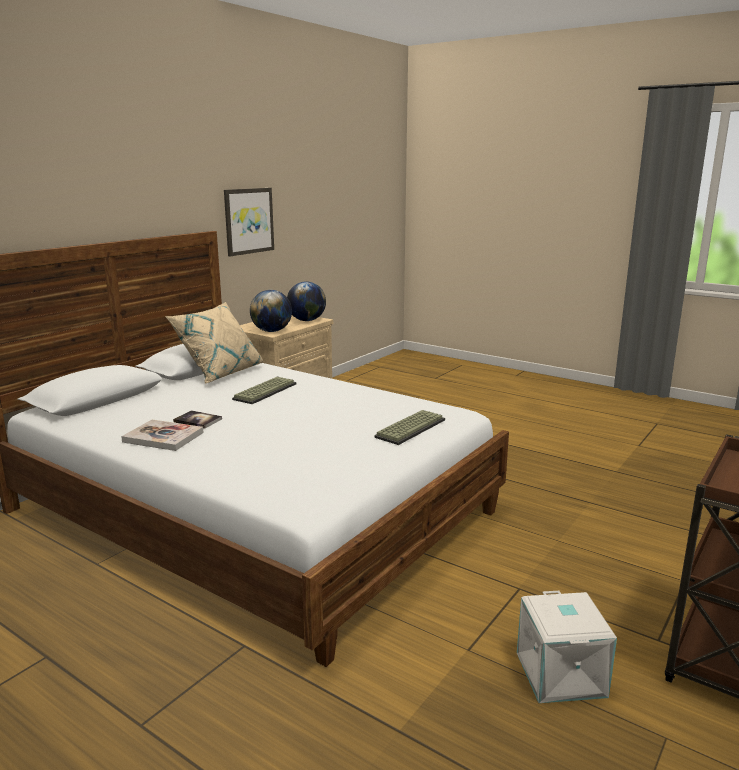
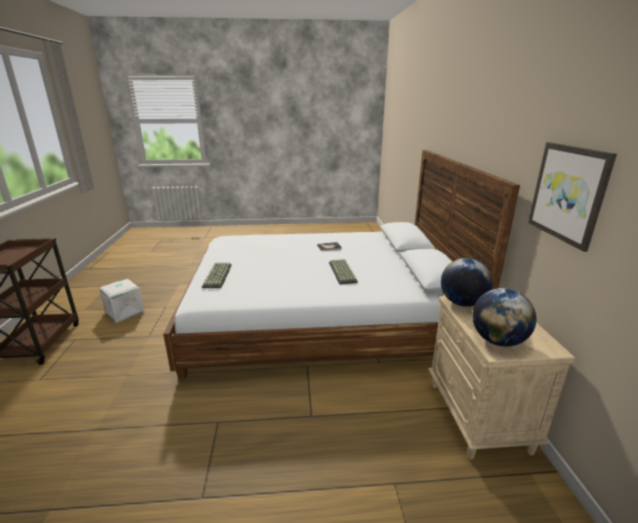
camera: 140 degrees right, 5 degrees up
book [121,420,203,451] -> none
beige pillow [165,302,264,384] -> none

